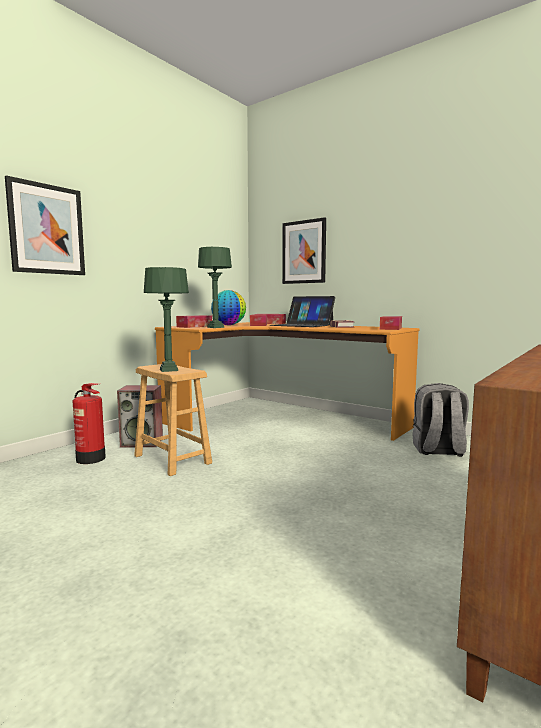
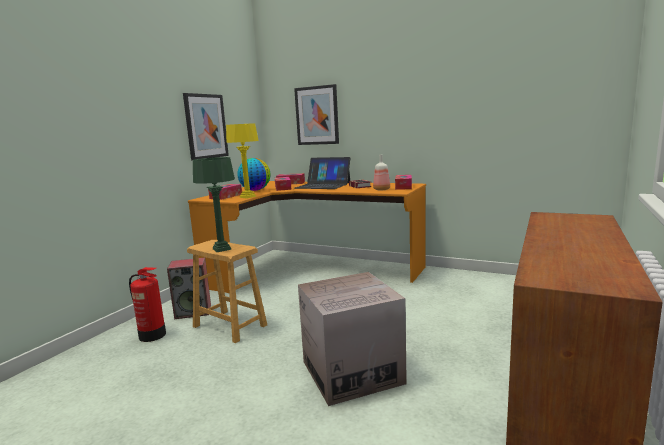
camera: 10 degrees left, 5 degrees up
picture [5,175,85,275] -> picture moved to [183,93,229,160]
green table lamp [198,247,232,328] -> yellow table lamp [226,123,259,198]
grey backpack [412,383,469,457] -> none
none -> cardboard box [298,272,407,406]
none -> bottle [373,154,390,190]

